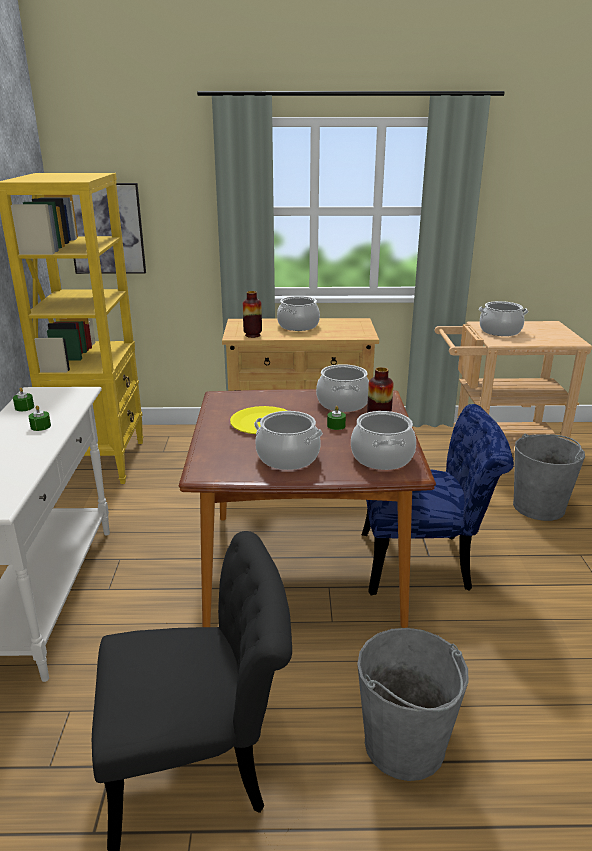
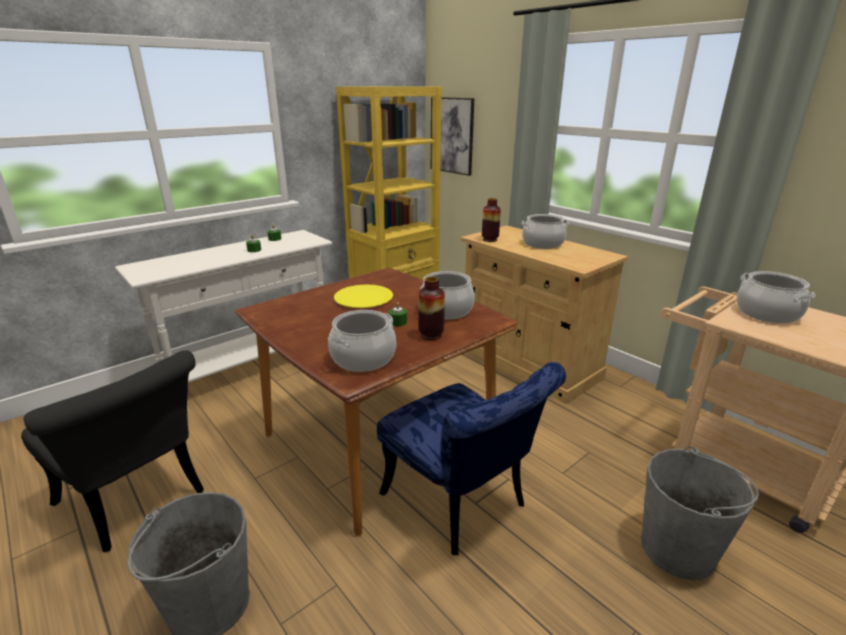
camera: 50 degrees right, 0 degrees up
cooking pot [254,411,323,470] -> none

